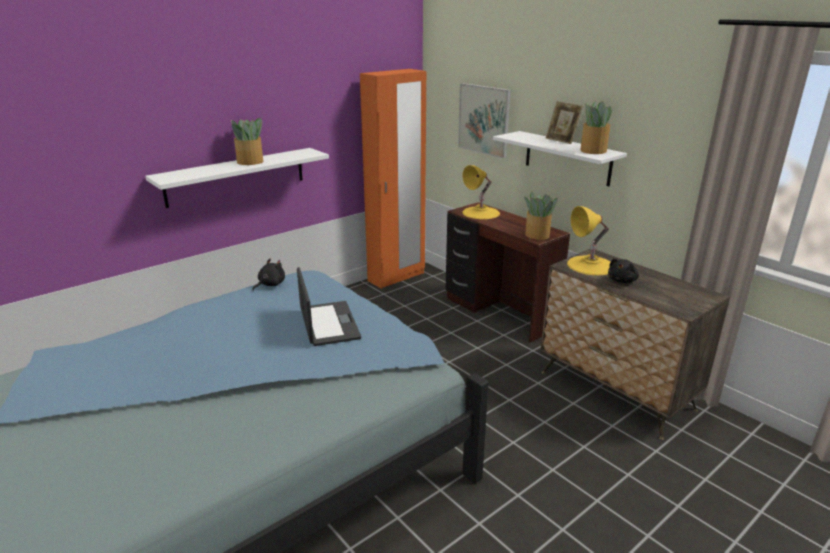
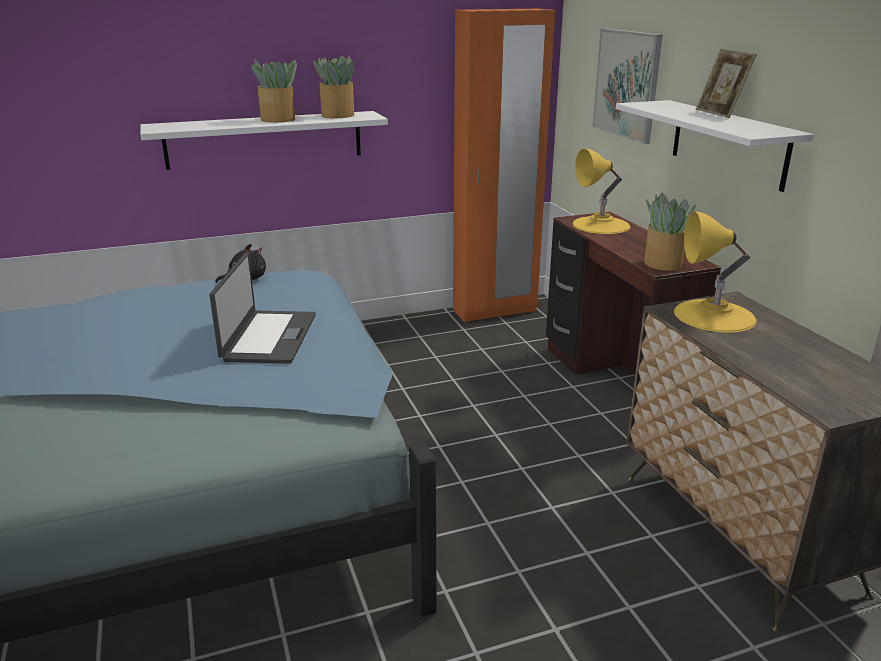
camera: 20 degrees right, 0 degrees up
potted plant [580,101,614,154] -> potted plant moved to [313,55,354,118]
black plush toy [608,258,639,283] -> none

